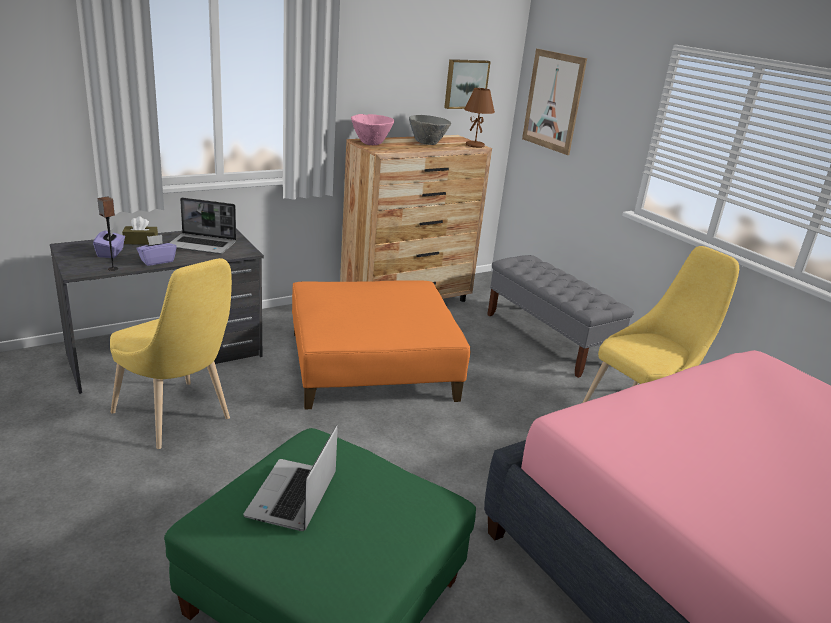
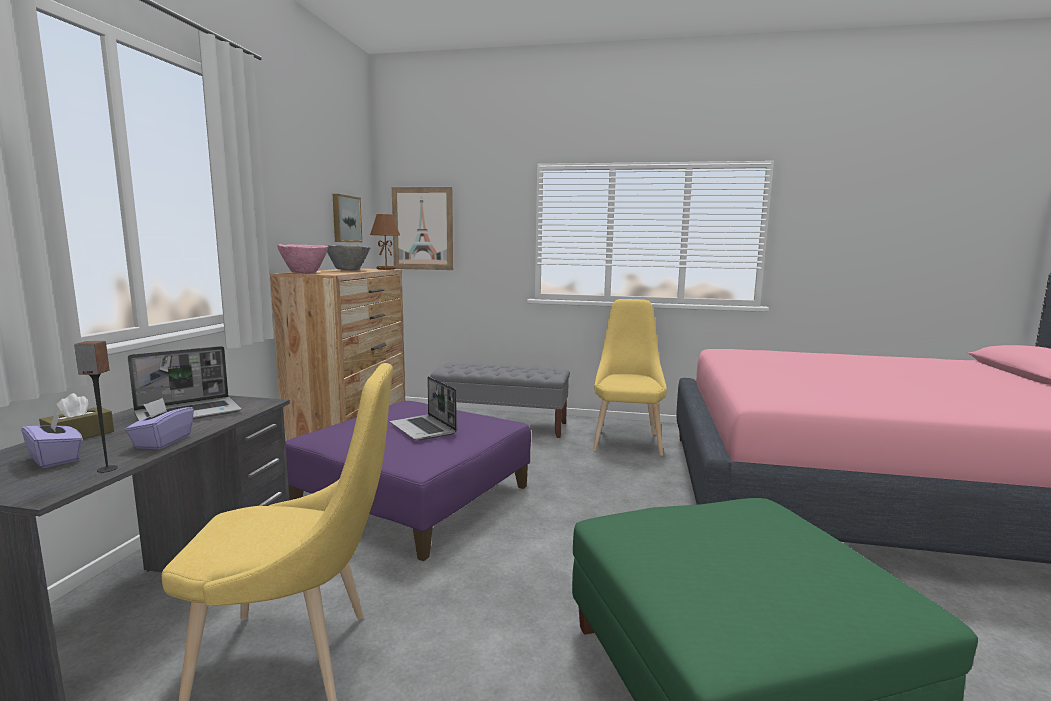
camera: 45 degrees left, 15 degrees down
laptop [243,425,338,531] -> laptop moved to [390,376,457,440]
orange ottoman [292,280,470,410] -> purple ottoman [285,401,531,561]

